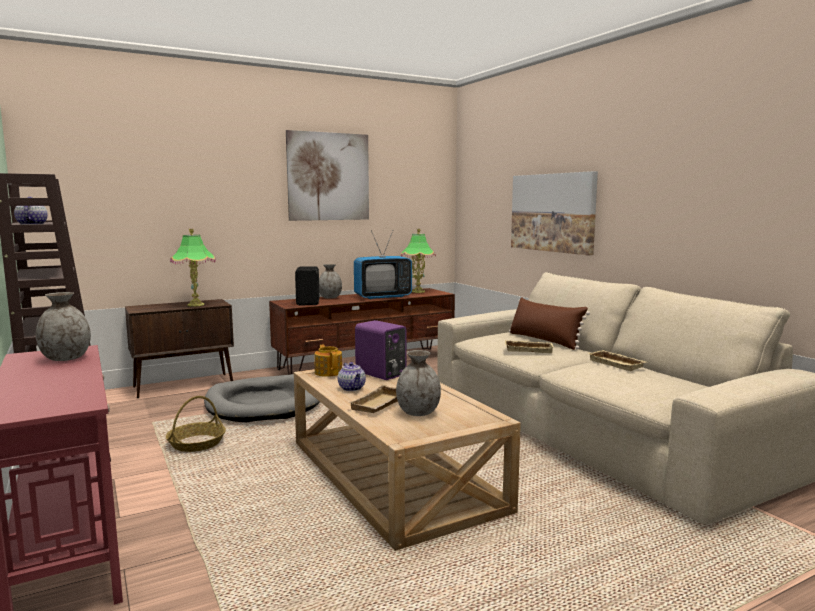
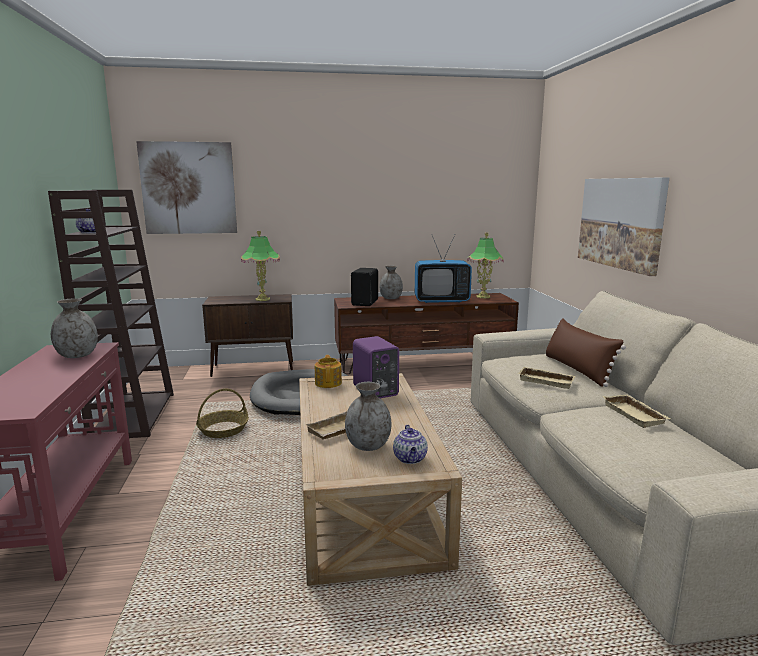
camera: 20 degrees right, 5 degrees up
picture [286,130,369,221] -> picture moved to [136,141,237,234]
teapot [338,362,366,391] -> teapot moved to [393,425,428,464]

